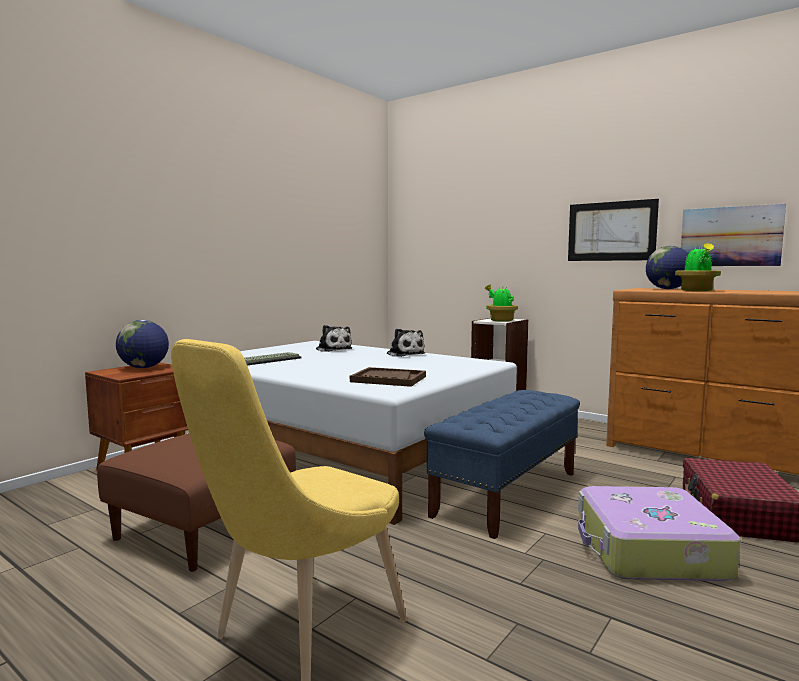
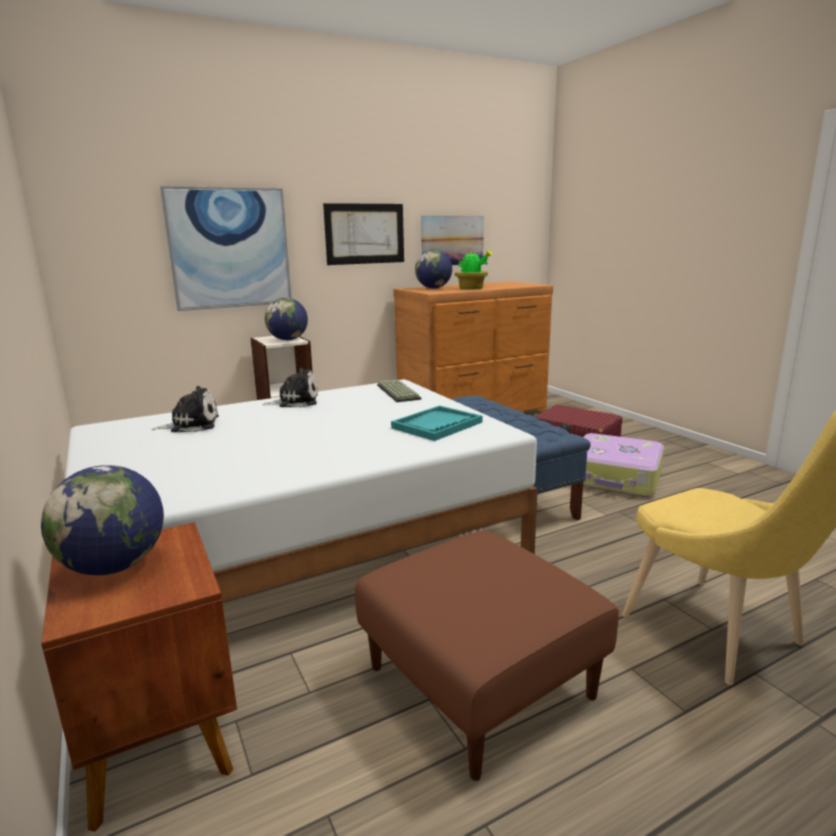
camera: 65 degrees left, 10 degrees up
keyboard [244,352,302,365] -> keyboard moved to [377,379,421,402]
brown tray [350,367,426,387] -> turquoise tray [391,406,482,441]
potted plant [484,285,518,322] -> globe [265,298,308,340]
none -> picture [160,186,291,311]

